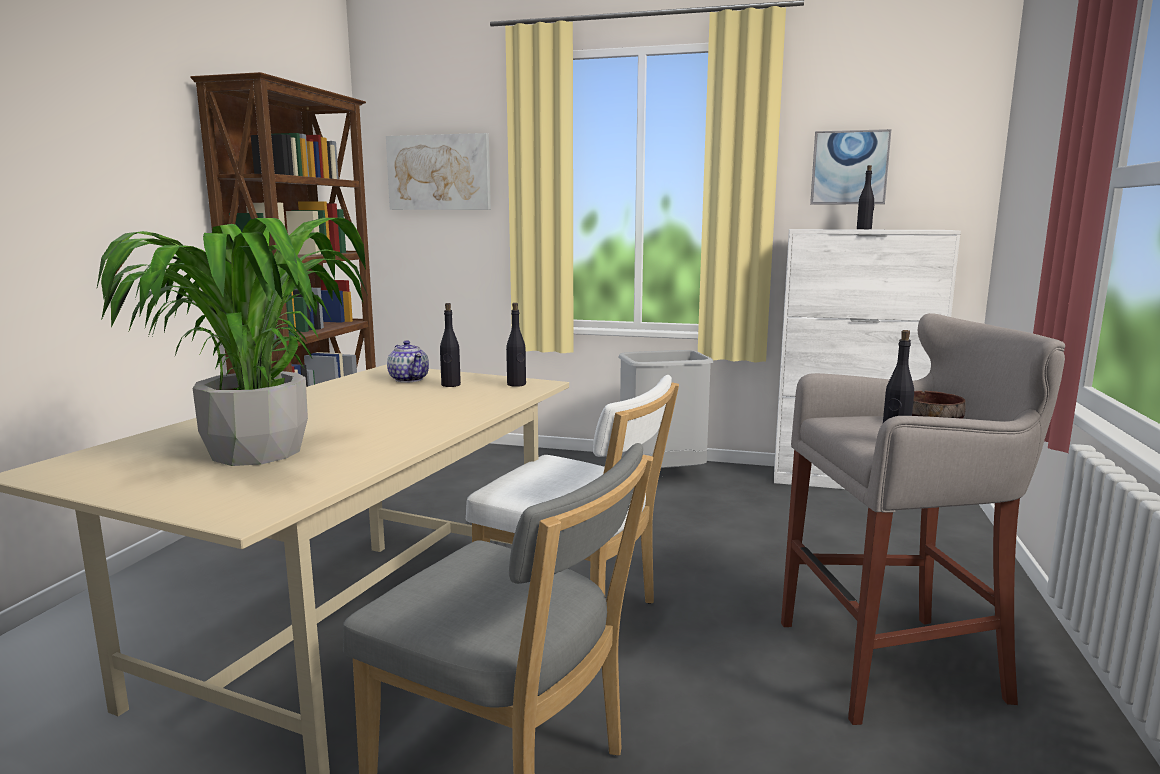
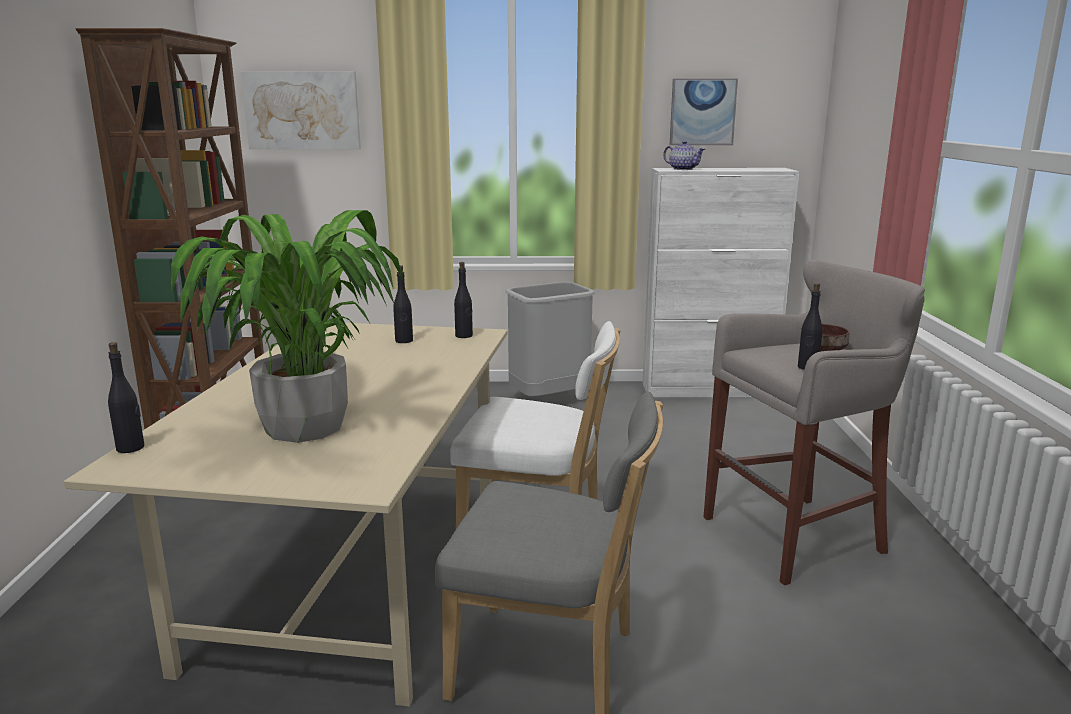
camera: 15 degrees left, 5 degrees up
teapot [387,340,429,383] -> teapot moved to [663,141,705,170]
black bottle [857,165,874,229] -> black bottle moved to [108,342,144,453]

